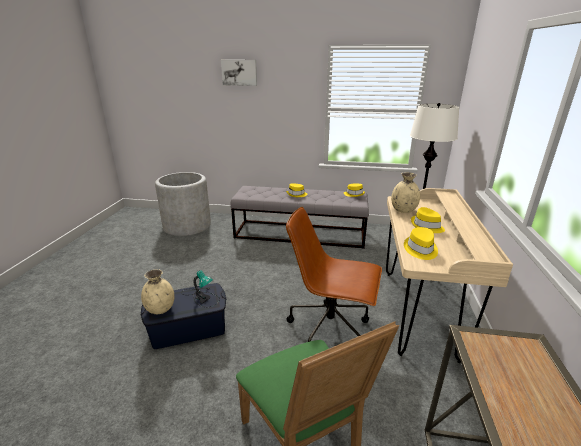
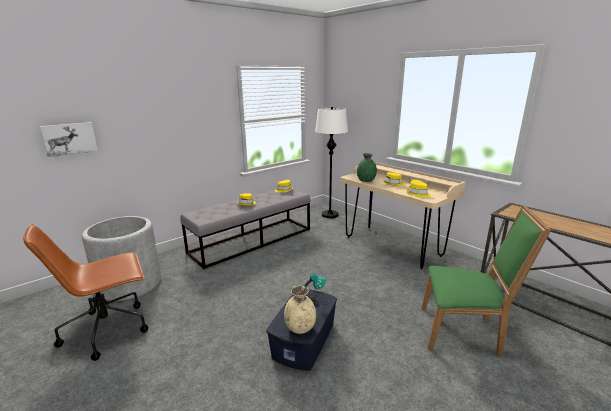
camera: 50 degrees left, 5 degrees down
picture [221,60,257,86] -> picture moved to [39,122,98,157]
brown office chair [286,207,382,342] -> brown office chair moved to [23,224,148,361]
beige vase [391,172,420,213] -> green vase [357,153,377,182]

